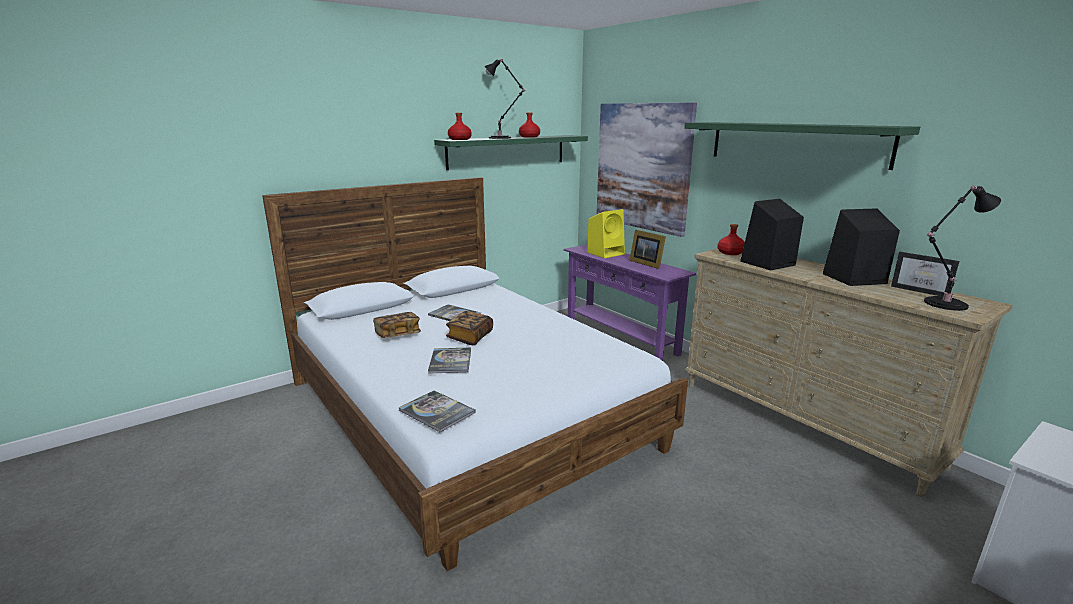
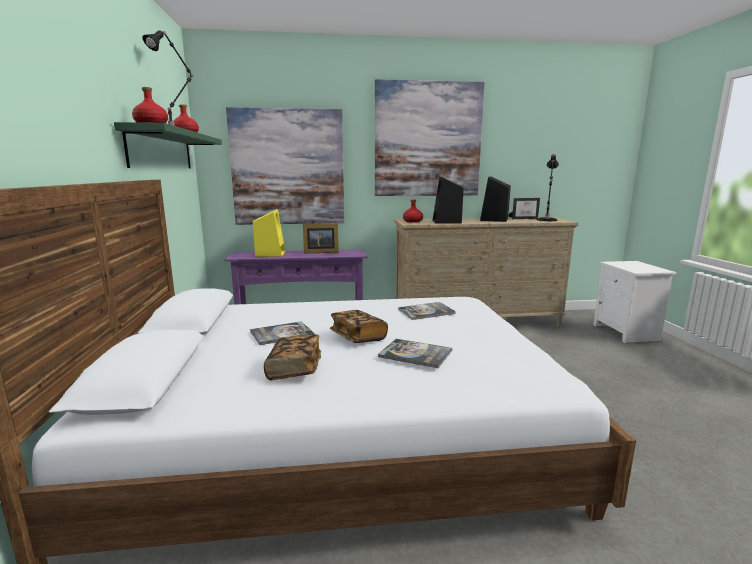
camera: 60 degrees left, 5 degrees down
book [398,391,476,432] -> book moved to [398,302,456,320]
green shelf [684,122,920,170] -> picture [375,79,485,196]

